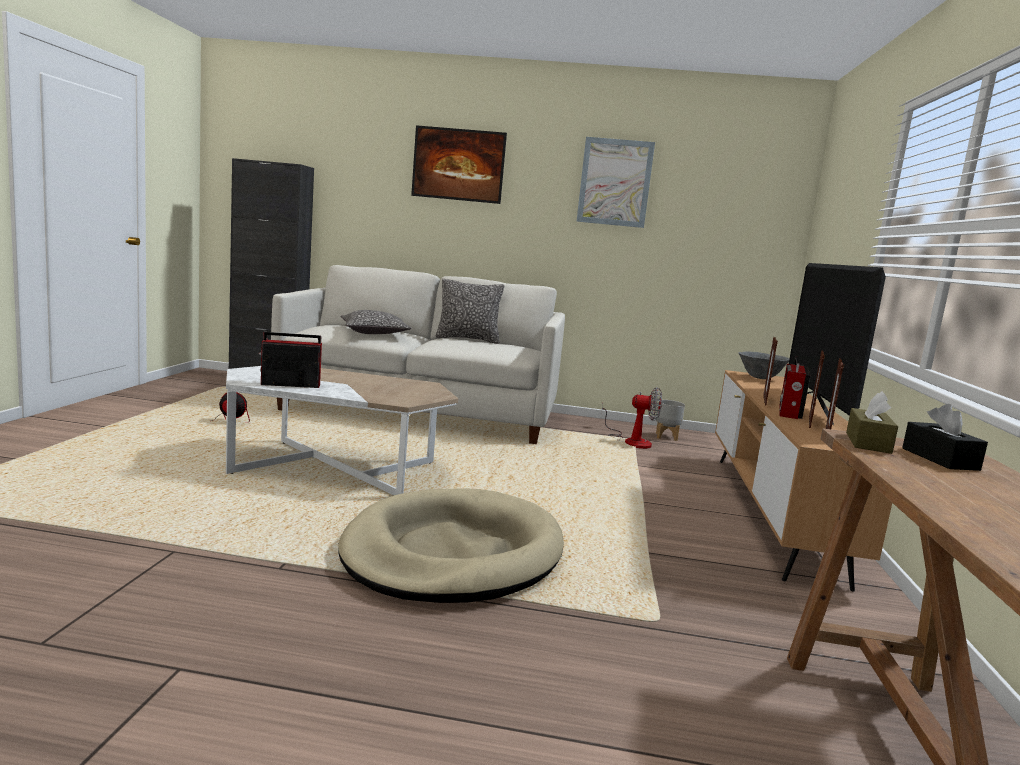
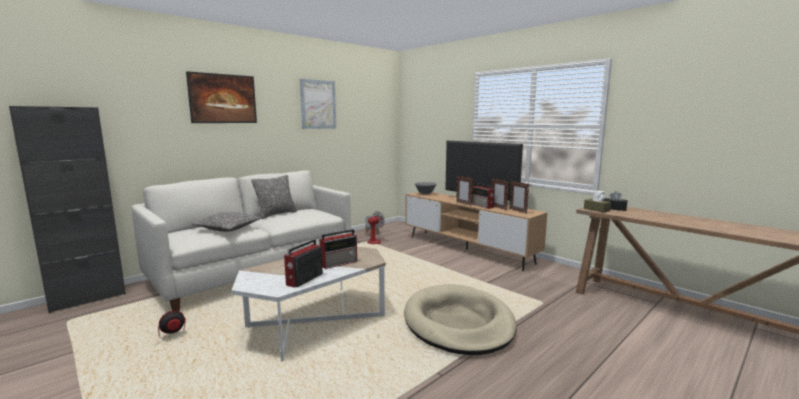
camera: 50 degrees left, 0 degrees up
none -> radio [319,229,357,269]

